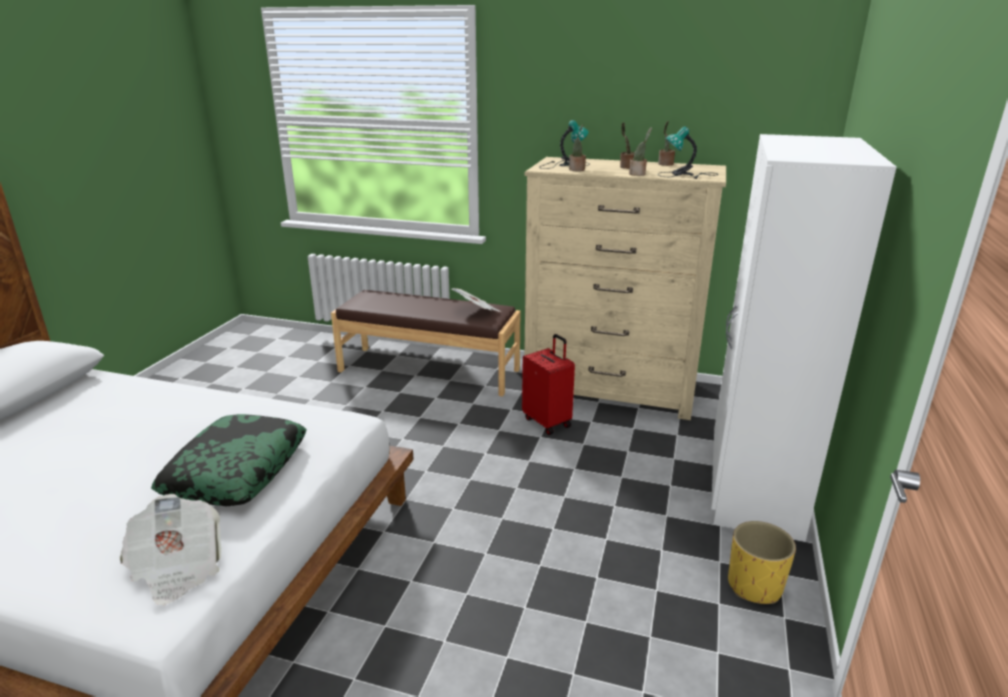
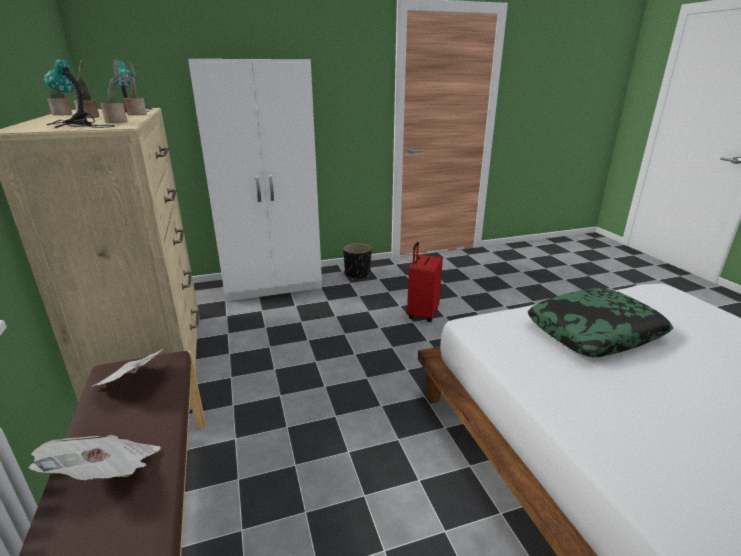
camera: 125 degrees left, 0 degrees up
newspaper [119,494,221,605] -> newspaper moved to [28,435,161,480]
red suitcase [522,334,575,435] -> red suitcase moved to [407,242,443,322]
yellow planter [728,521,796,604] -> black planter [343,243,371,279]

